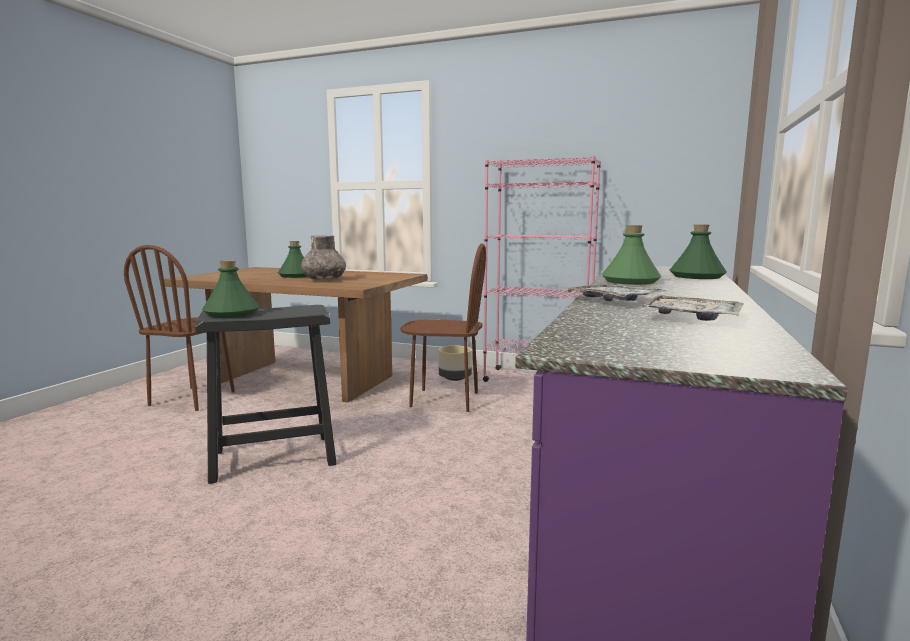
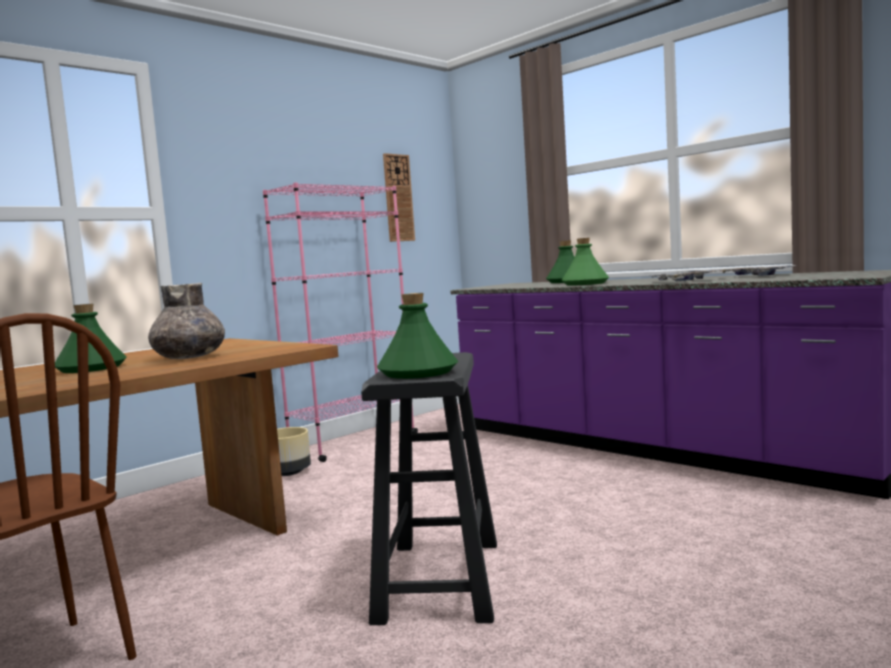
camera: 65 degrees left, 5 degrees down
brown chair [400,243,486,412] -> none
none -> wall clock [383,153,415,242]

